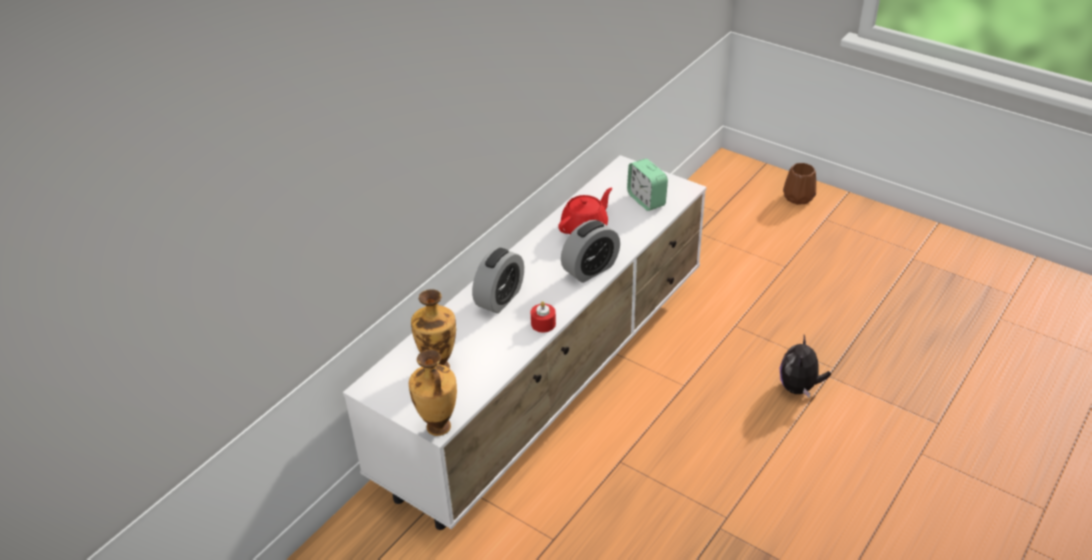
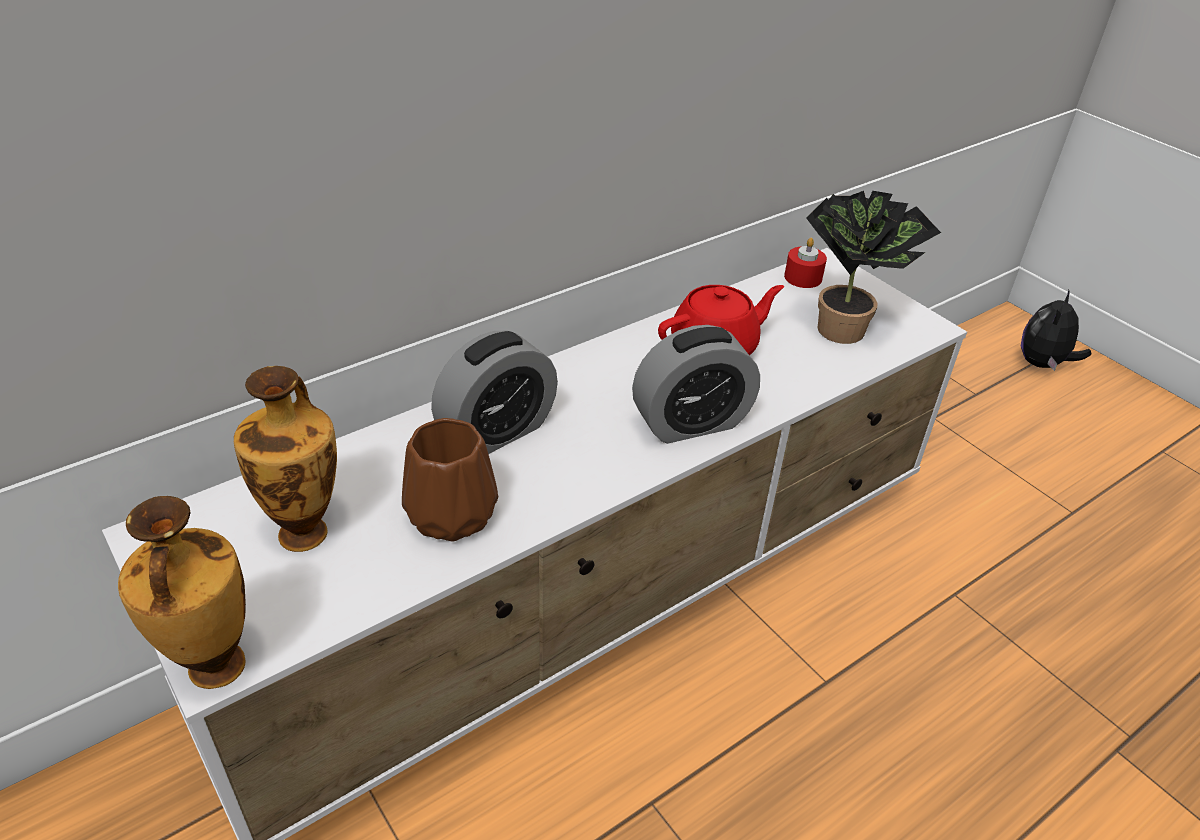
camera: 15 degrees right, 0 degrees up
red candle [531,301,556,333] -> red candle moved to [784,238,827,288]
alarm clock [627,159,668,211] -> potted plant [806,191,941,344]
plush toy [780,335,831,398] -> plush toy moved to [1021,290,1091,371]
brown vase [783,163,816,205] -> brown vase moved to [402,418,498,542]

